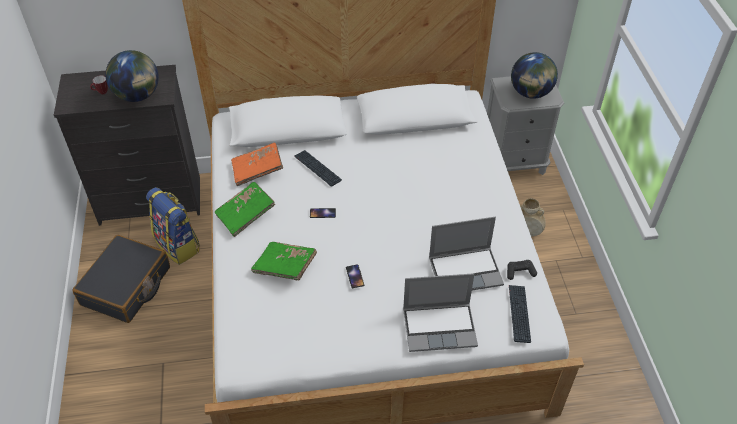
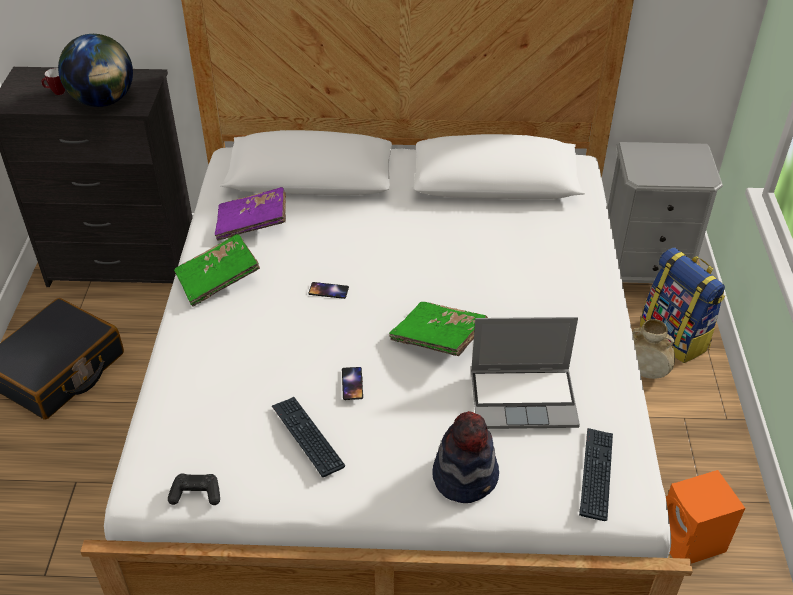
camera: 10 degrees right, 5 degrees down
backpack [146,187,200,265] -> backpack moved to [640,247,725,363]
orange book [231,142,283,186] -> purple book [215,187,286,241]
green book [251,242,317,280] -> green book moved to [389,302,488,356]
keyboard [294,150,342,187] -> keyboard moved to [272,397,346,477]
laptop [403,273,478,352] -> hat [432,411,499,503]
black game controller [507,260,537,280] -> black game controller moved to [168,473,220,505]
globe [511,52,558,99] -> none
none -> orange speaker [666,470,745,564]

